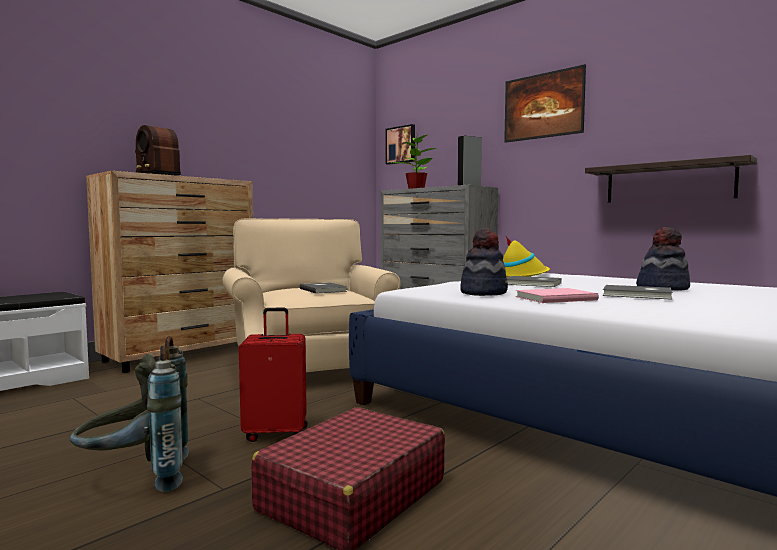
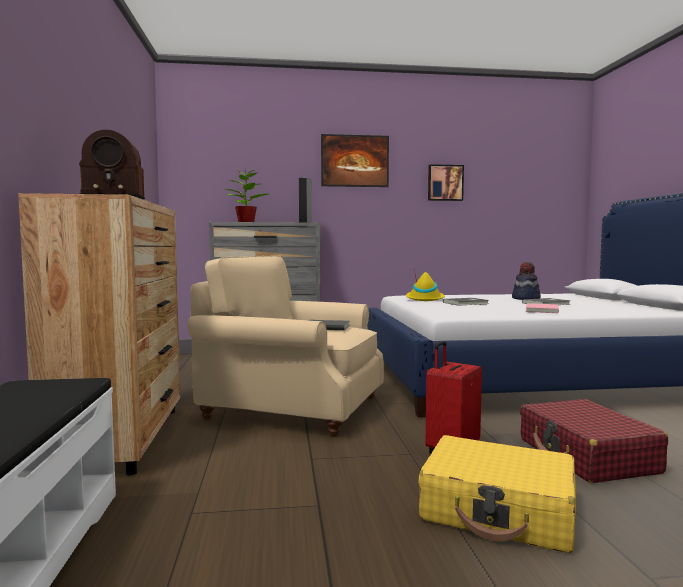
camera: 50 degrees left, 0 degrees up
grey backpack [70,336,189,492] -> yellow suitcase [418,435,576,553]
picture [385,124,415,165] -> picture moved to [428,164,464,201]
hat [460,229,508,296] -> none
shelf [585,155,757,203] -> none

